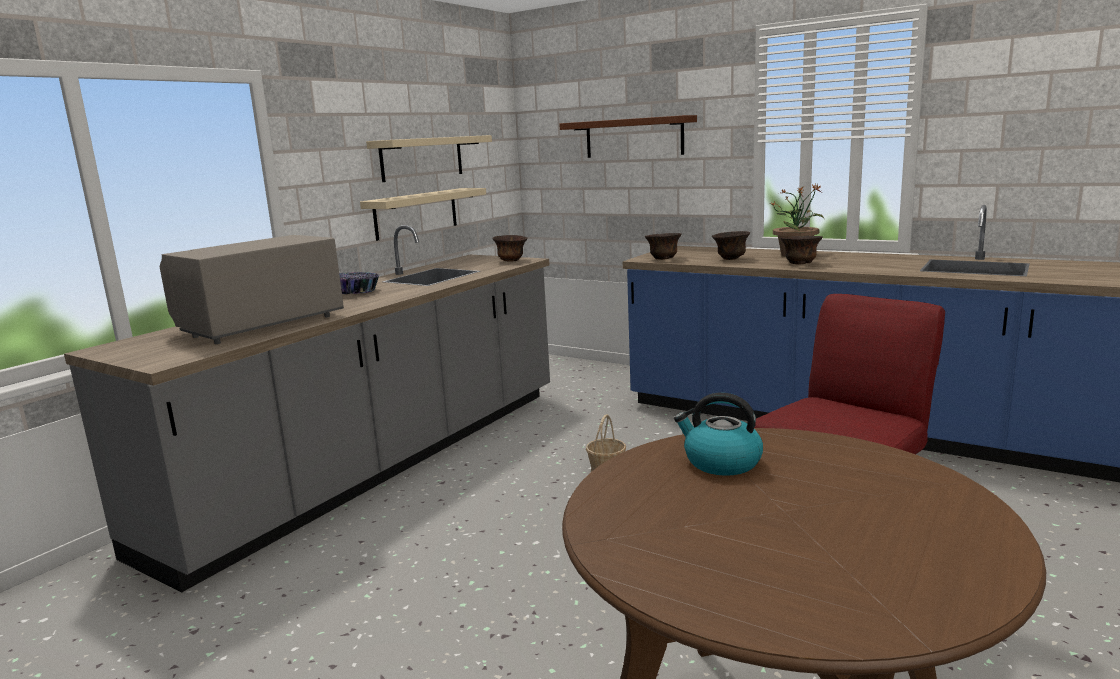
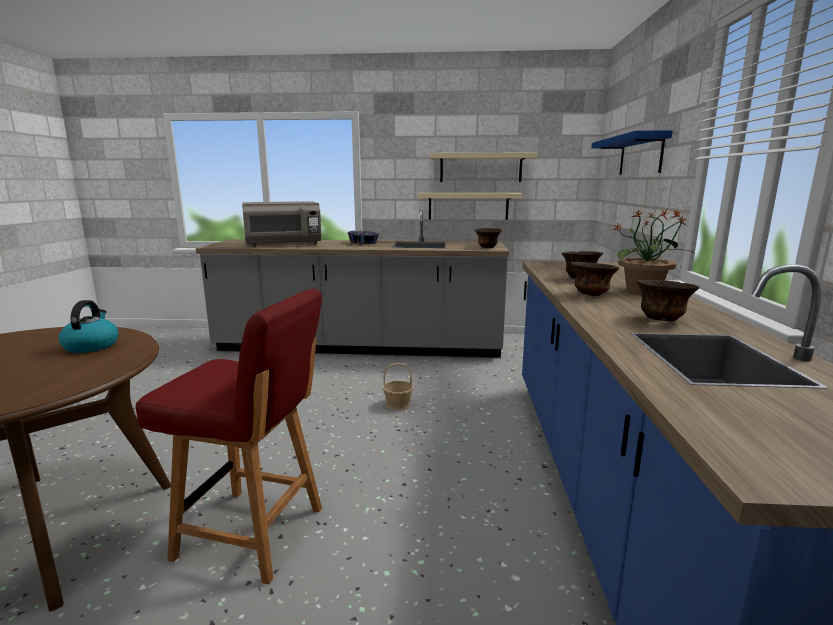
camera: 60 degrees right, 0 degrees up
grey microwave [160,235,344,344] -> grey microwave turned 150 degrees clockwise [242,202,321,247]
brown shelf [559,115,697,158] -> blue shelf [591,130,673,175]
brown bowl [645,233,682,260] -> brown bowl moved to [636,279,699,321]

